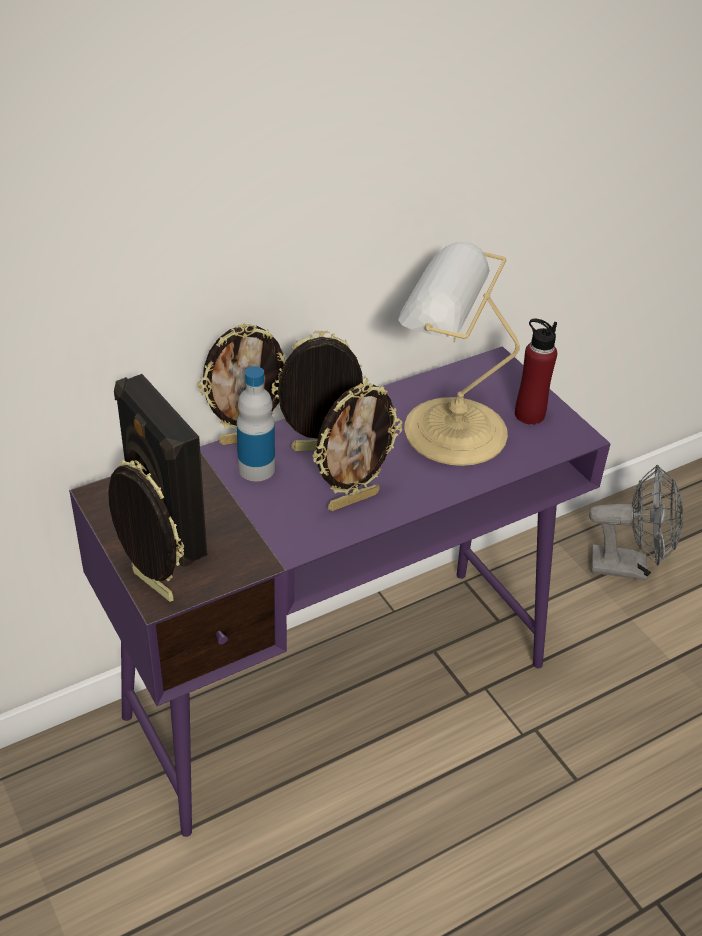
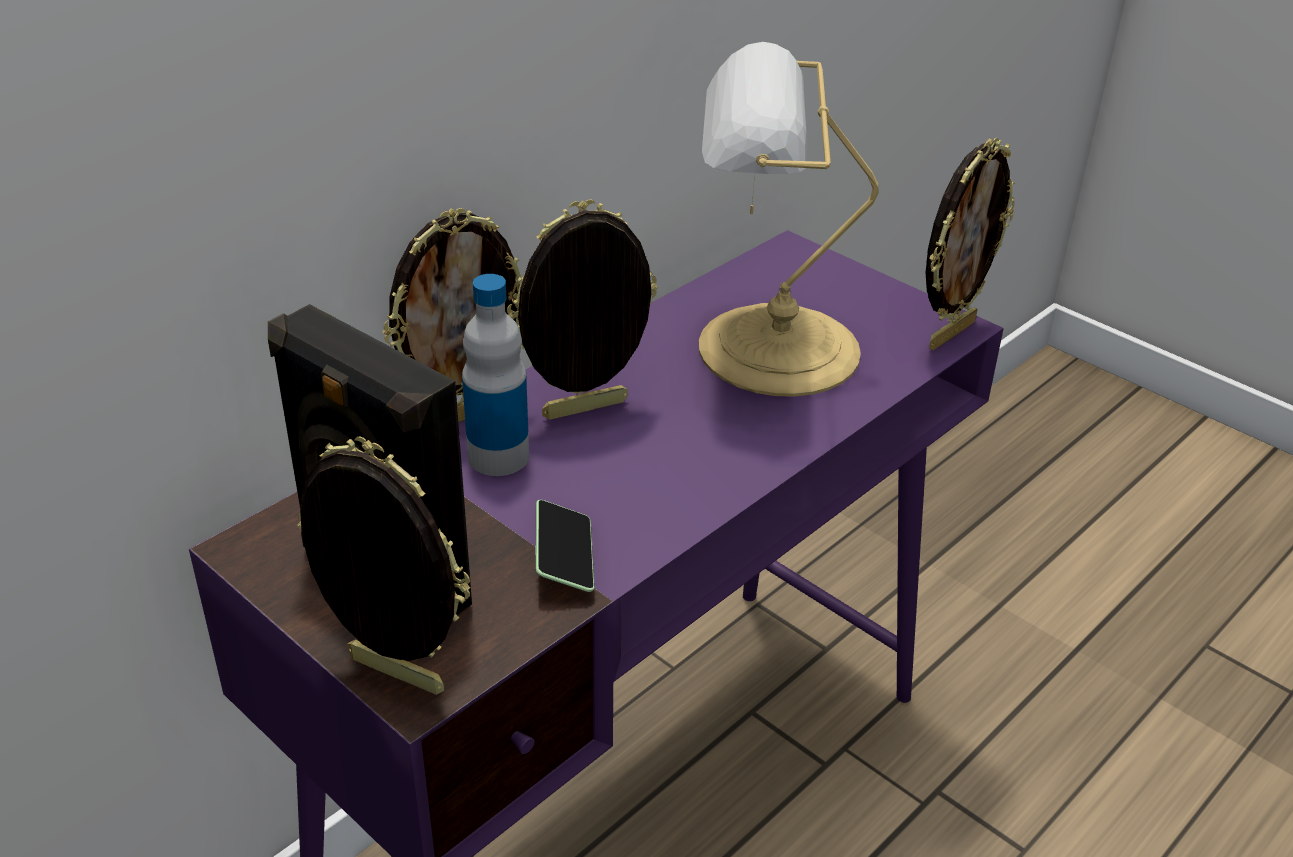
camera: 15 degrees left, 5 degrees down
picture frame [312,383,402,511] -> picture frame moved to [926,138,1015,350]
red bottle [515,319,557,425] -> none
grey fan [589,465,683,581] -> none
none -> phone [535,500,595,592]

